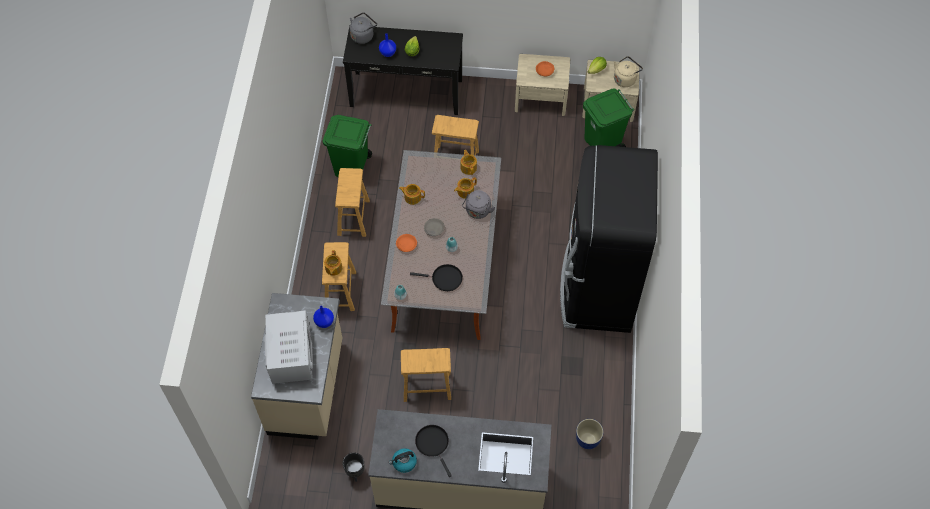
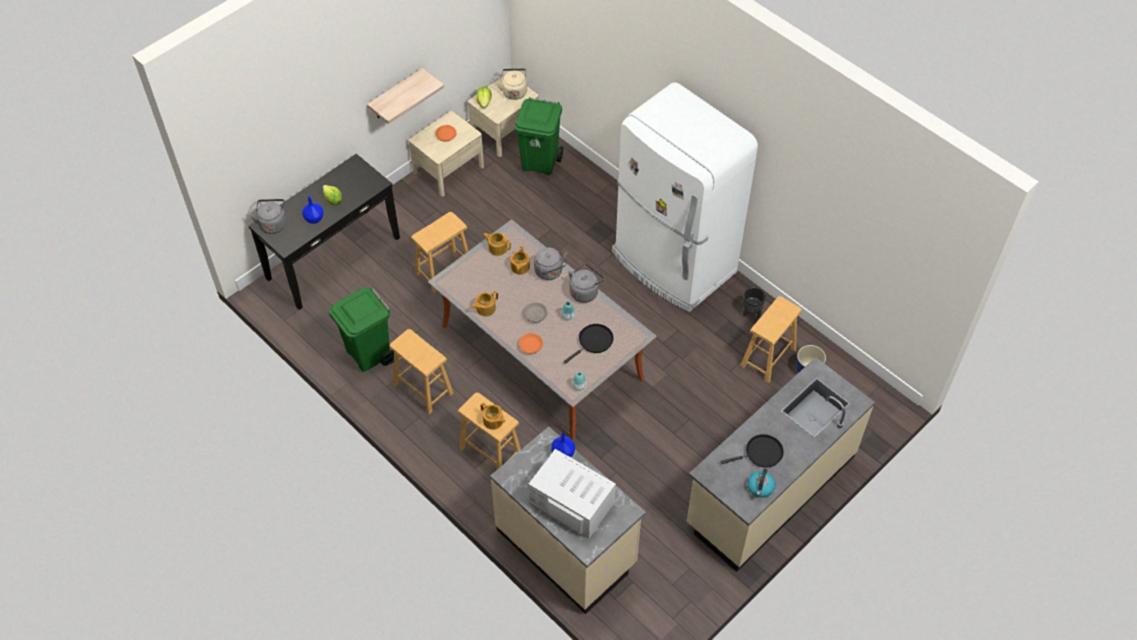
camera: 50 degrees left, 5 degrees down
black planter [342,453,365,482] -> black planter moved to [743,287,766,318]
brown stool [401,348,451,402] -> brown stool moved to [740,296,802,383]
black frying pan [415,425,452,477] -> black frying pan turned 150 degrees clockwise [721,434,784,468]
black fridge [560,145,658,333] -> white fridge [612,83,758,312]
none -> shelf [367,68,444,124]
none -> grey kettle [568,264,604,303]

